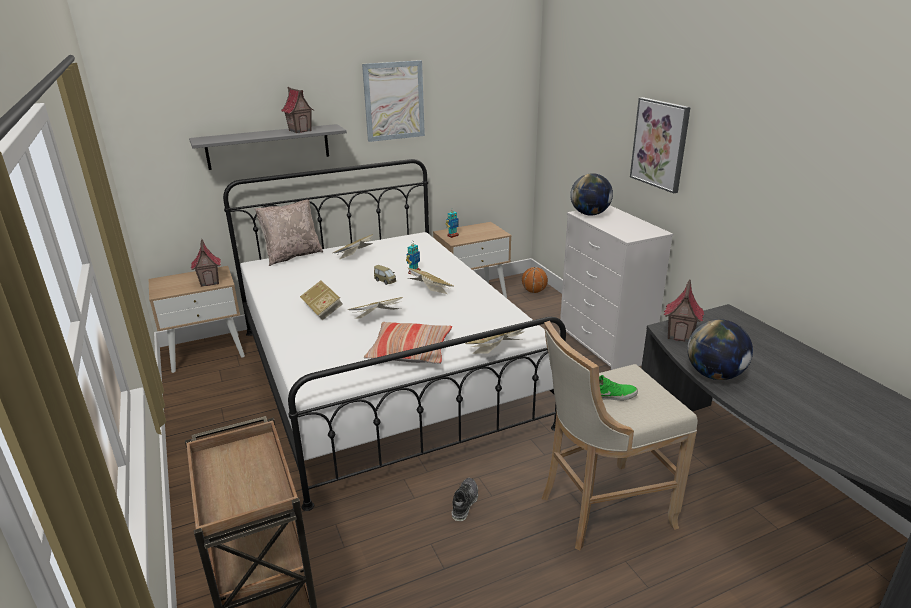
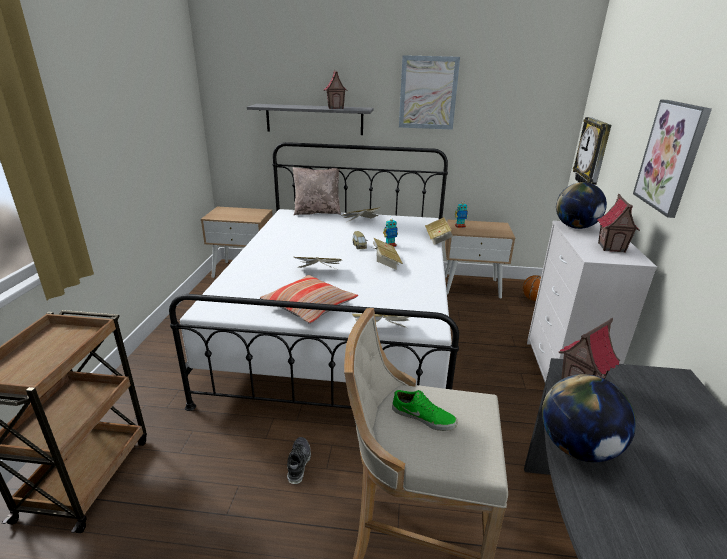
camera: 30 degrees right, 0 degrees up
toy house [191,239,221,287] -> toy house moved to [597,194,640,253]
book [300,280,343,320] -> book moved to [425,217,453,245]
shoe [452,478,478,521] -> shoe turned 45 degrees counterclockwise [287,437,311,484]
none -> wall clock [573,117,611,185]

